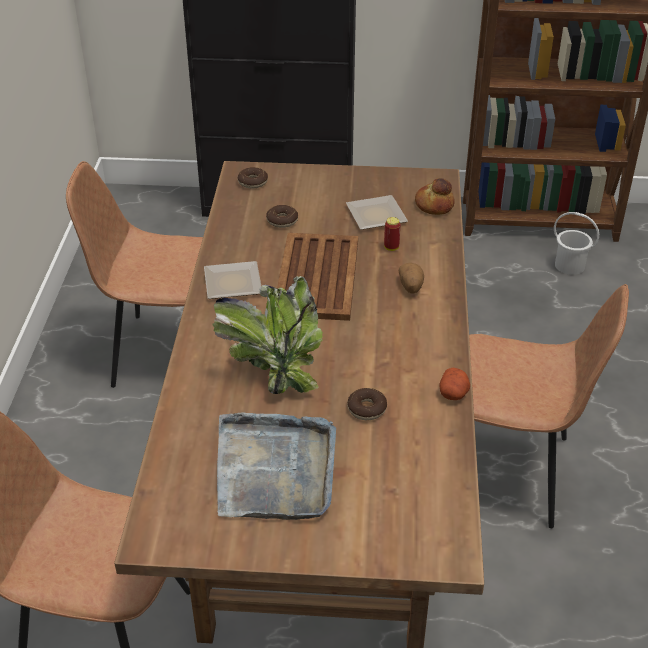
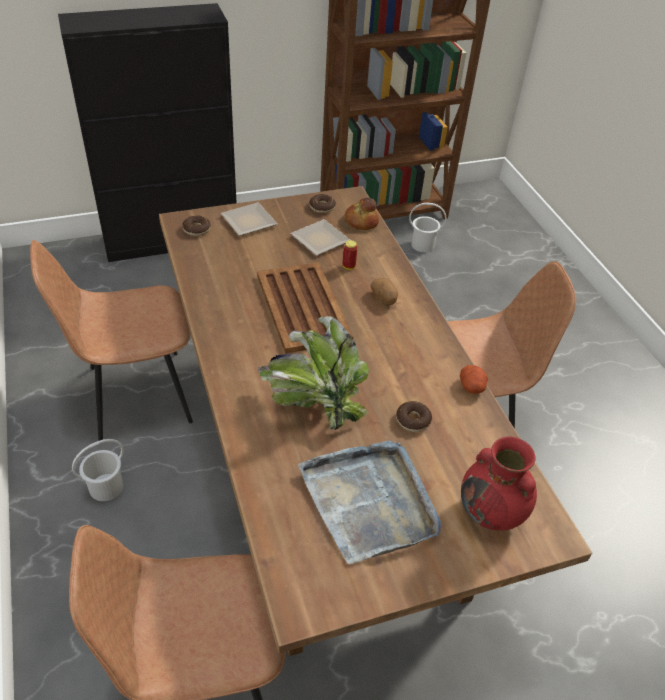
camera: 25 degrees left, 5 degrees up
plate [204,261,261,299] -> plate moved to [221,202,278,236]
donut [266,205,298,228] -> donut moved to [309,194,336,213]
none -> white bucket [72,439,124,501]
none -> red vase [461,436,537,531]

